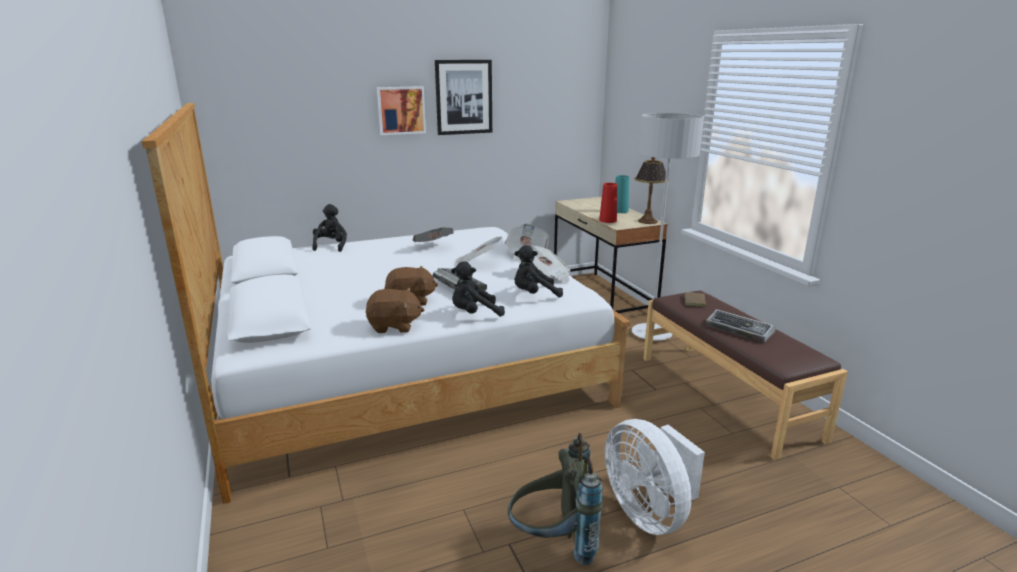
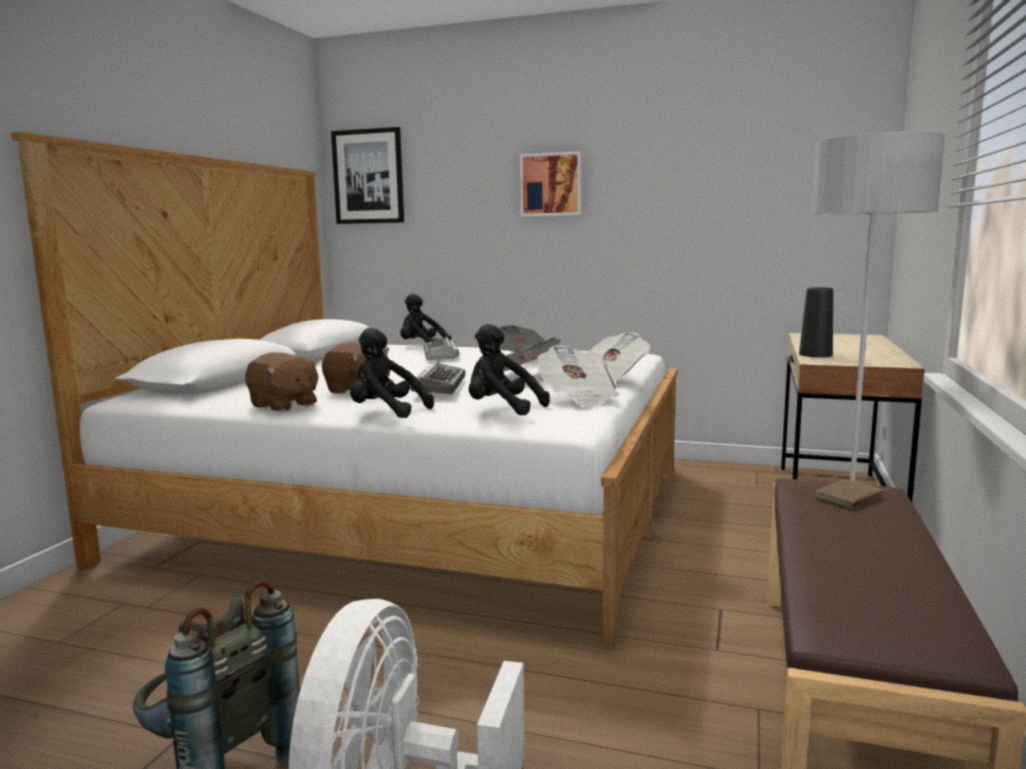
camera: 40 degrees right, 10 degrees down
black plush toy [312,204,347,252] -> black plush toy turned 105 degrees counterclockwise [400,294,452,343]
picture [435,60,492,135] -> picture moved to [331,127,404,224]
red vase [599,183,617,223] -> black vase [799,287,833,357]
turquoise vase [615,175,629,213] -> none
table lamp [635,157,669,224] -> none
keyboard [706,309,776,343] -> keyboard moved to [424,337,459,360]

